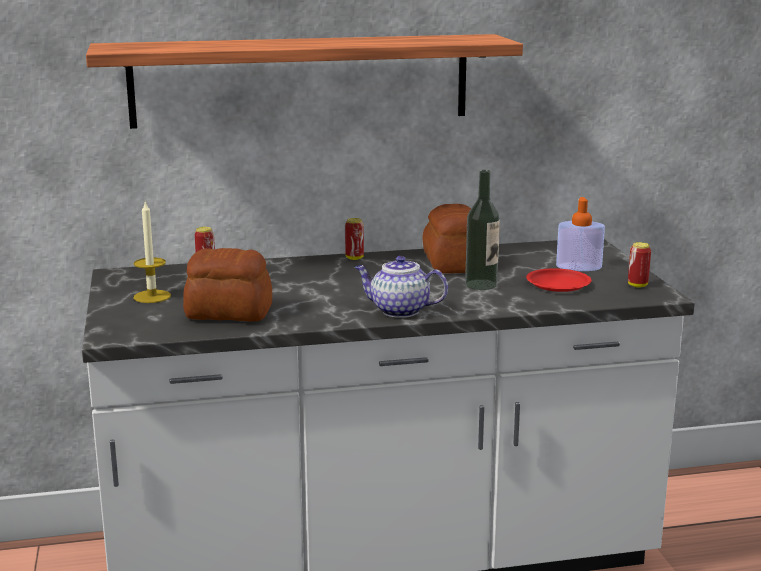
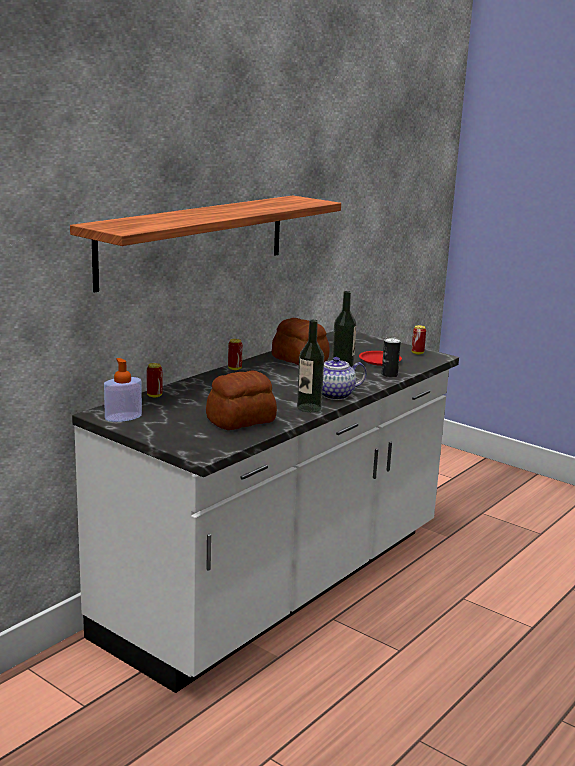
camera: 40 degrees left, 0 degrees up
candle [133,200,171,303] -> none
soap dispenser [556,197,605,271] -> soap dispenser moved to [104,358,142,422]
none -> bottle [297,320,324,412]
none -> can [382,337,401,378]

